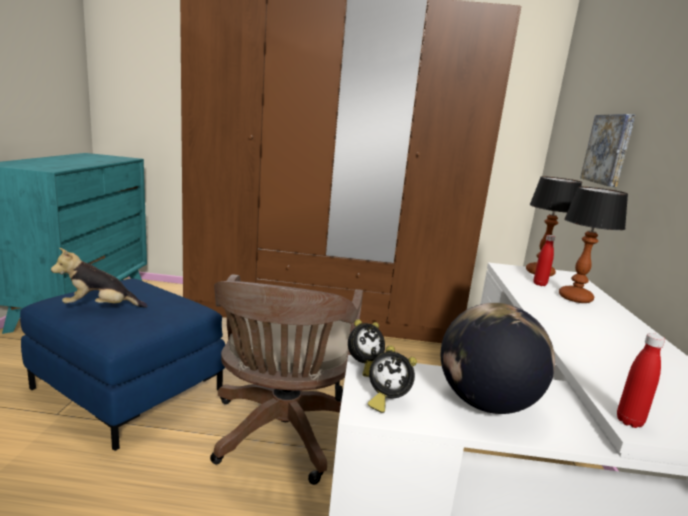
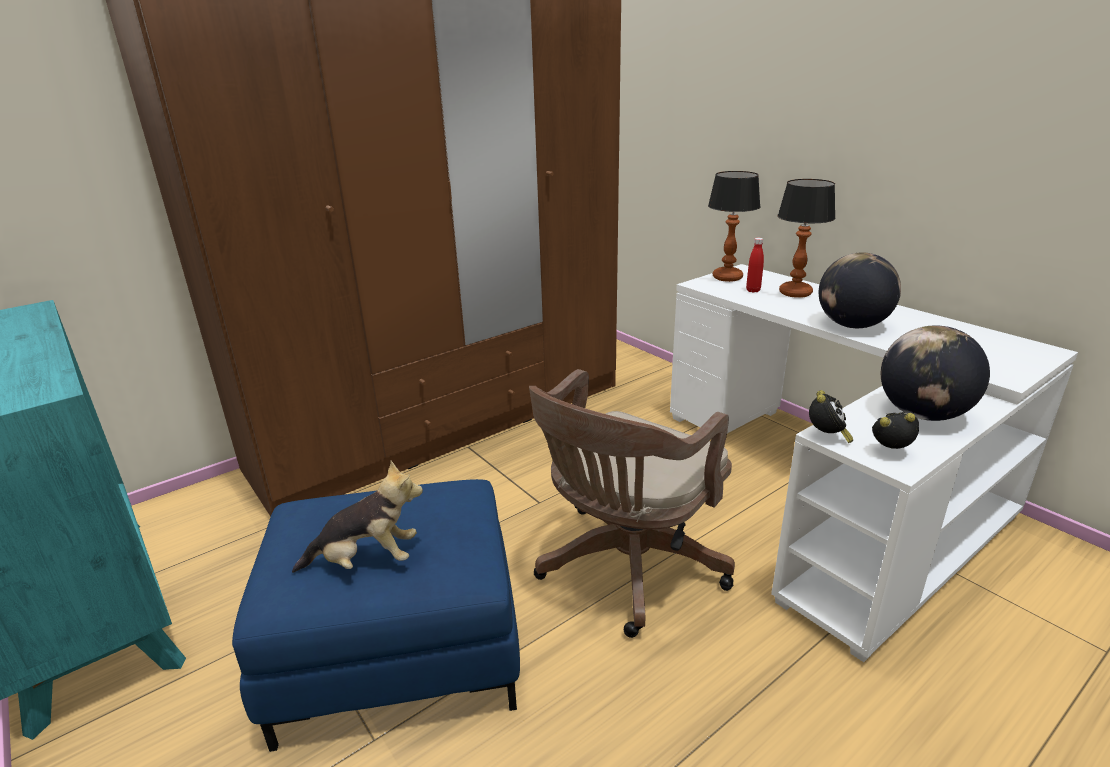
camera: 40 degrees left, 10 degrees up
plush toy [51,248,148,308] -> plush toy turned 135 degrees counterclockwise [292,461,423,573]
brown office chair [210,274,363,485] -> brown office chair turned 75 degrees clockwise [529,369,735,638]
alarm clock [368,346,417,413] -> alarm clock turned 150 degrees counterclockwise [872,412,919,449]
picture [580,114,636,187] -> none
red bottle [617,333,665,428] -> none
none -> globe [819,252,901,328]

